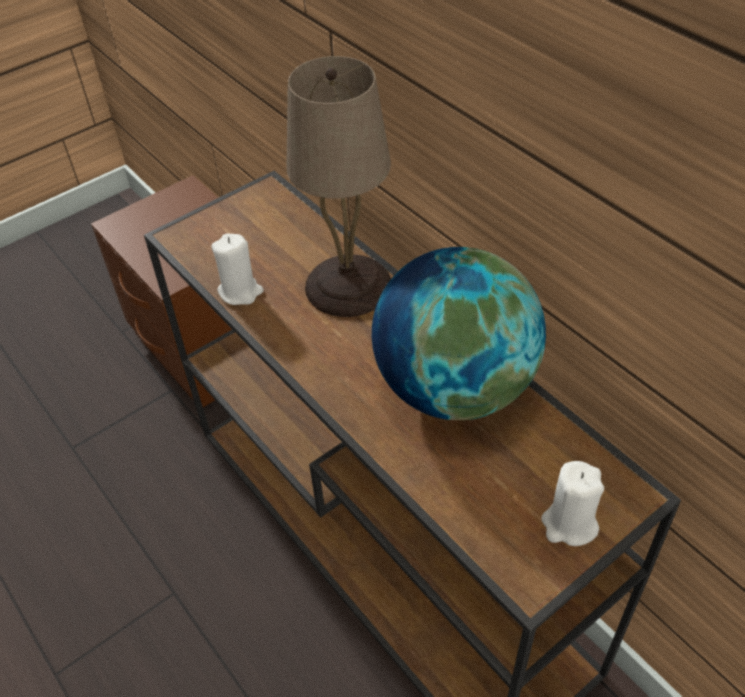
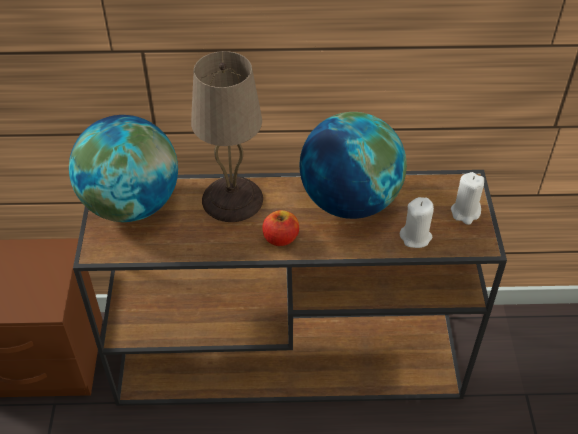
camera: 55 degrees left, 0 degrees up
white candle [211,234,264,305] -> white candle moved to [400,197,434,248]
none -> globe [69,115,178,222]
none -> apple [262,210,299,246]

